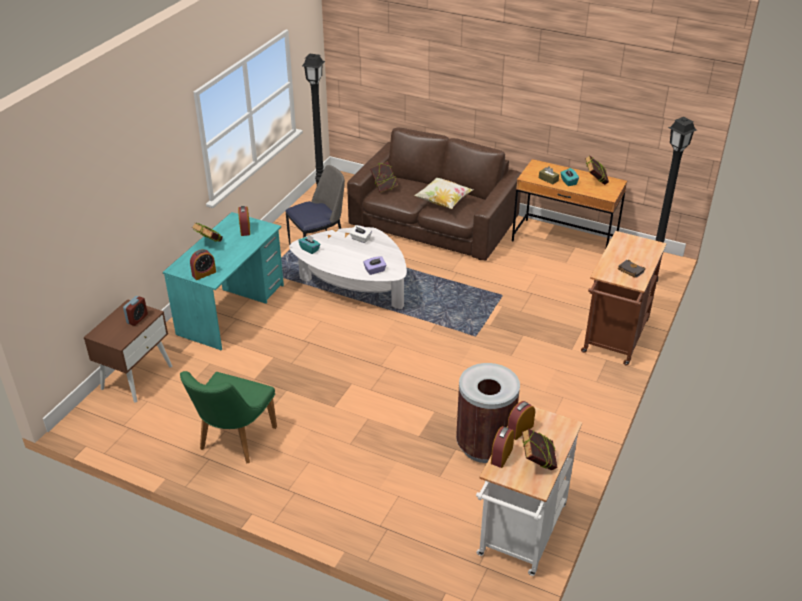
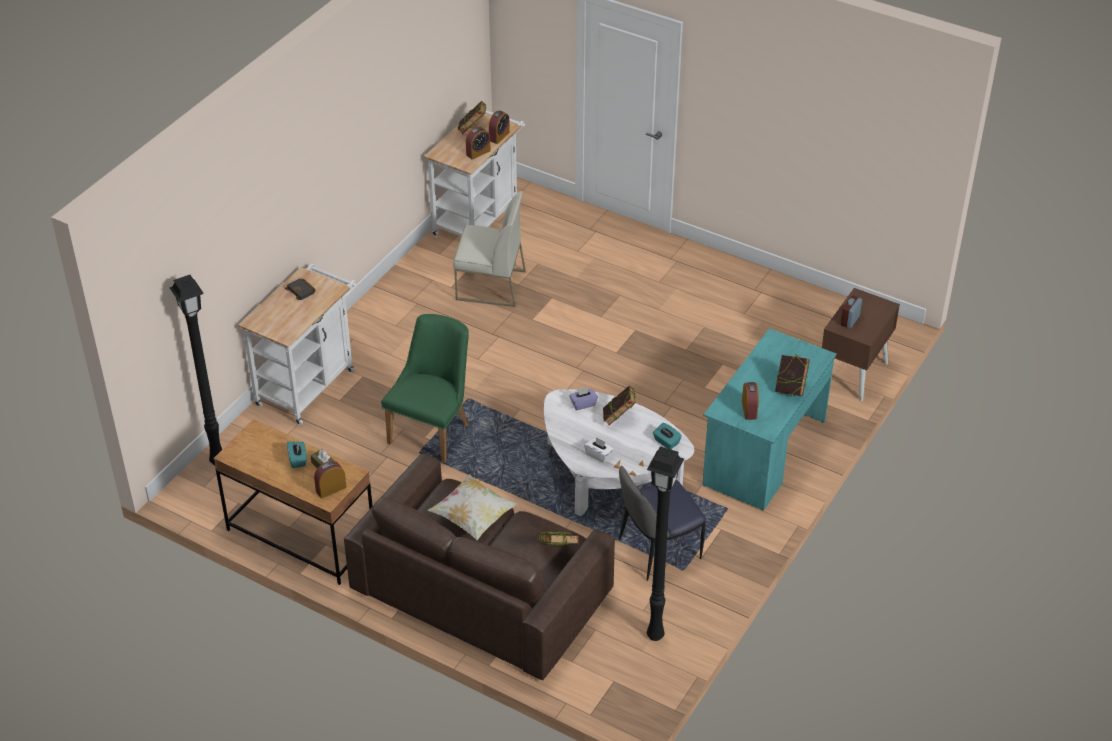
camera: 175 degrees left, 5 degrees up
green chair [180,371,277,463] -> green chair moved to [381,314,469,463]
alarm clock [190,249,216,280] -> alarm clock moved to [314,461,347,499]
brown trash can [456,363,520,463] -> white chair [453,191,526,307]
brown cart [581,231,667,365] -> white cart [238,264,356,425]
book [585,155,609,185] -> book moved to [603,385,636,425]

